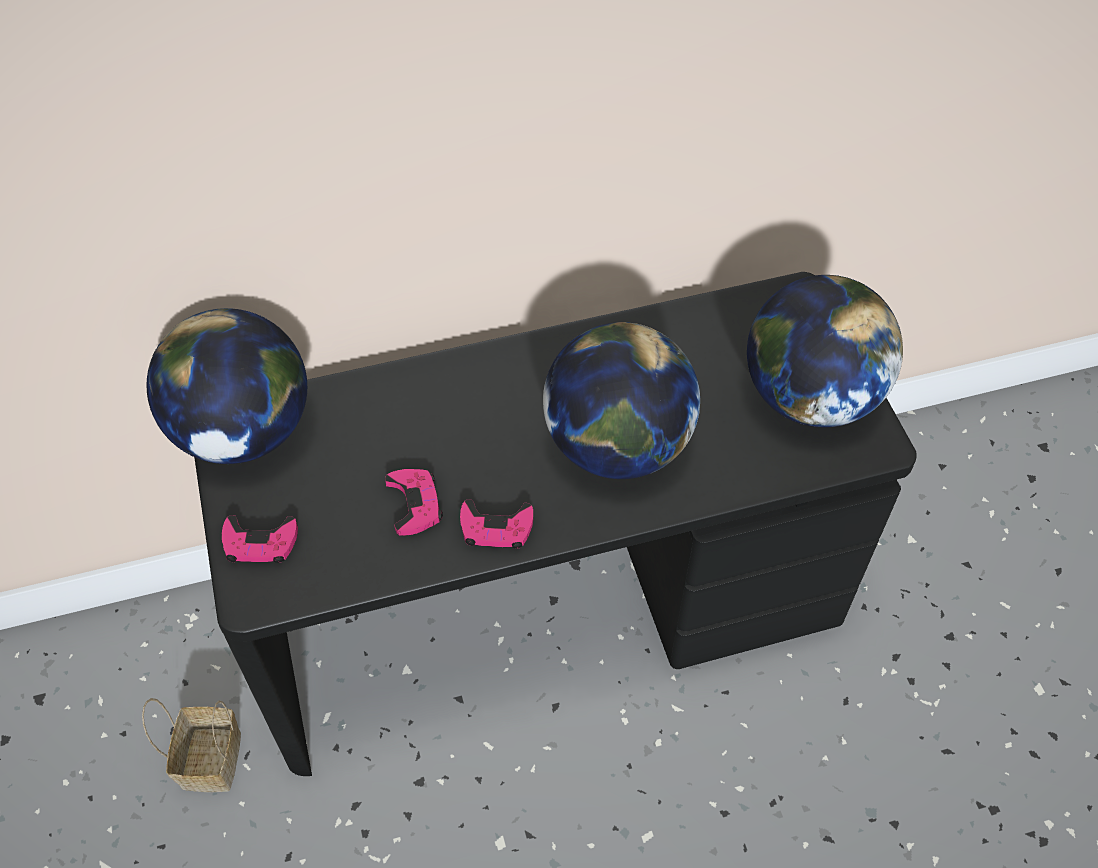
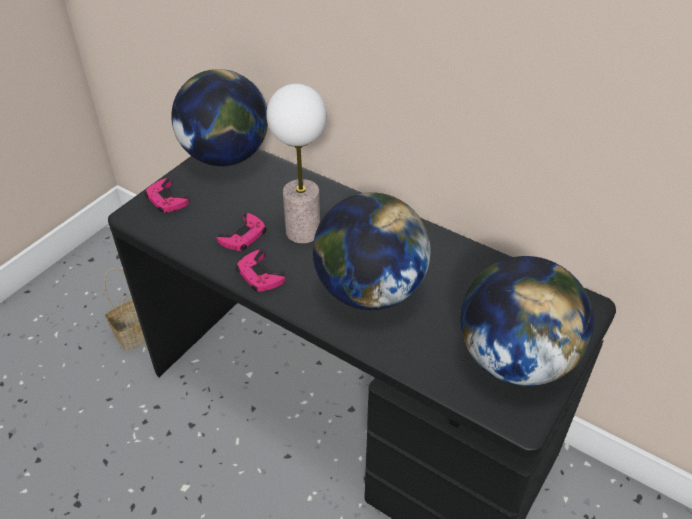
camera: 50 degrees right, 10 degrees down
none -> table lamp [266,84,327,244]

